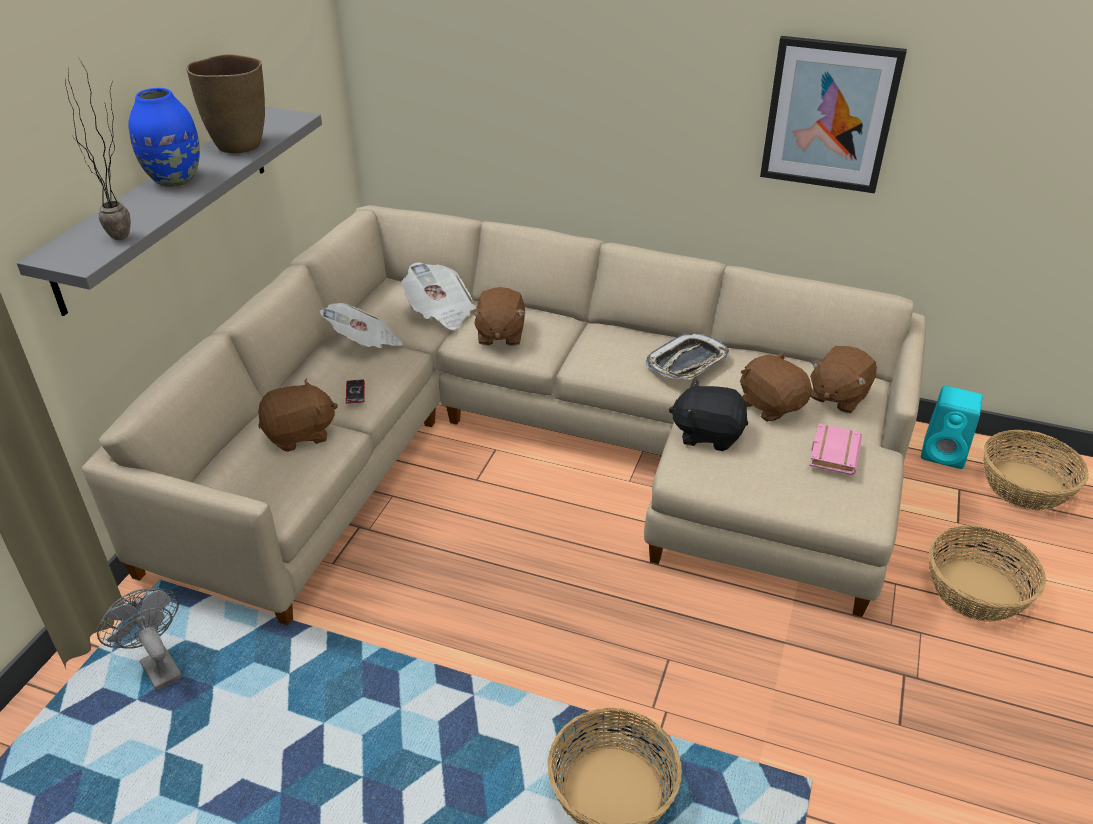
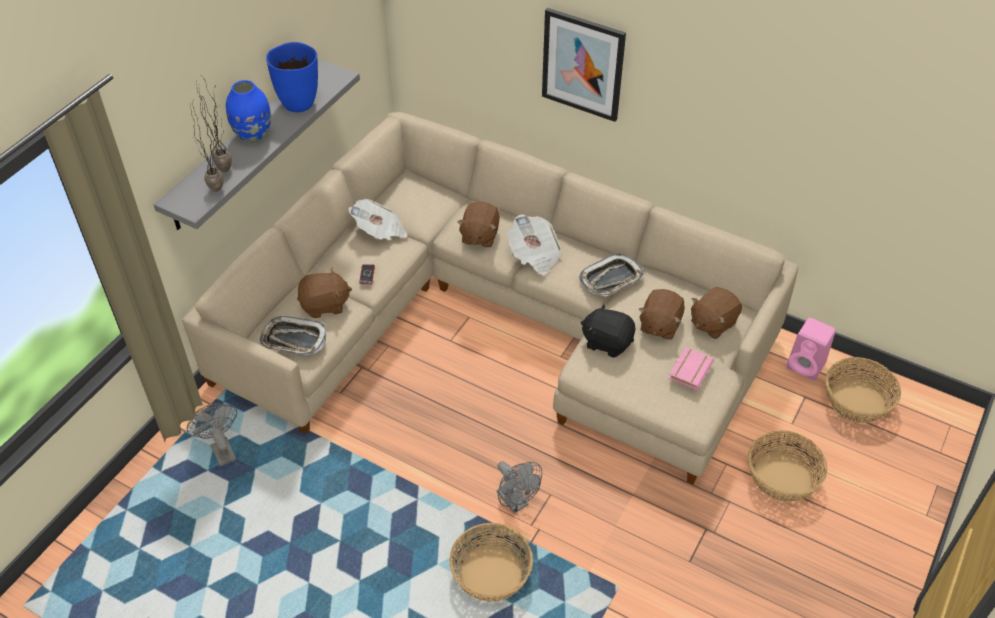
camera: 10 degrees right, 10 degrees up
brown vase [186,54,265,153] -> blue vase [266,42,318,112]
newspaper [401,262,476,330] -> newspaper moved to [507,214,563,275]
brown plush toy [740,353,812,422] -> brown plush toy turned 135 degrees counterclockwise [639,289,685,340]
picture [760,36,907,193] -> picture moved to [542,8,626,122]
turquoise speaker [921,386,983,469] -> pink speaker [786,317,836,380]
none -> potted plant [196,74,232,172]
none -> tray [259,316,326,355]
none -> grey fan [497,461,542,514]

